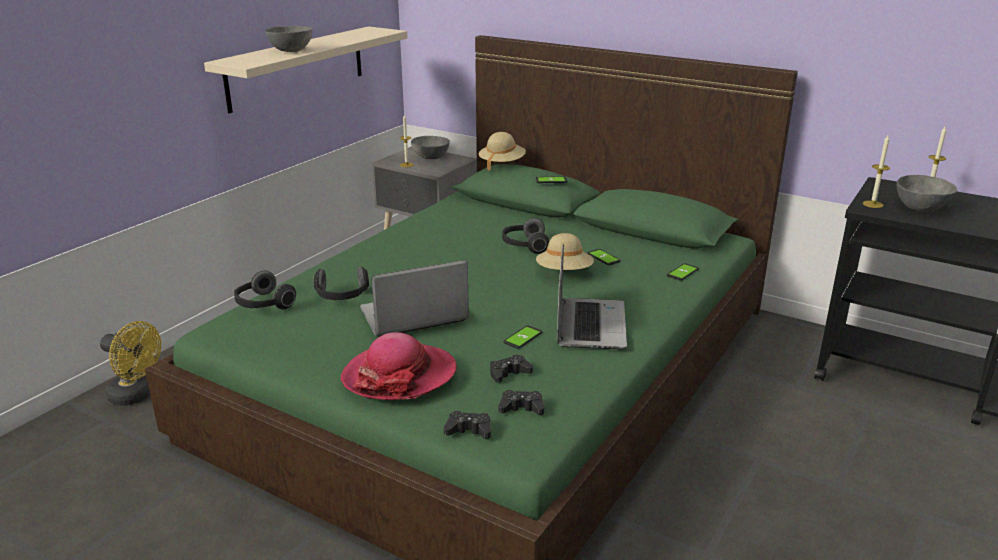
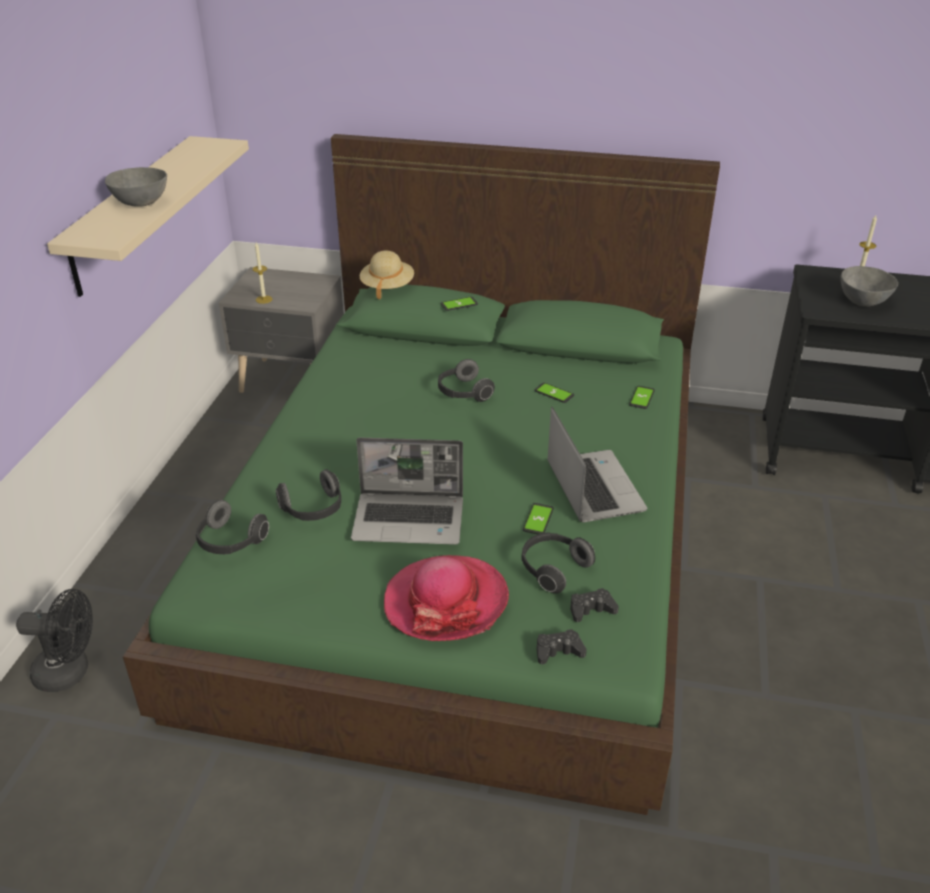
camera: 20 degrees left, 10 degrees up
yellow fan [100,321,161,406] -> black fan [16,589,93,692]
laptop [360,260,469,337] -> laptop turned 135 degrees counterclockwise [351,438,463,545]
grey bowl [411,136,450,159] -> none
black game controller [490,354,533,383] -> headphones [521,532,595,594]
beige hat [536,233,594,270] -> none
candle [863,135,890,208] -> none

